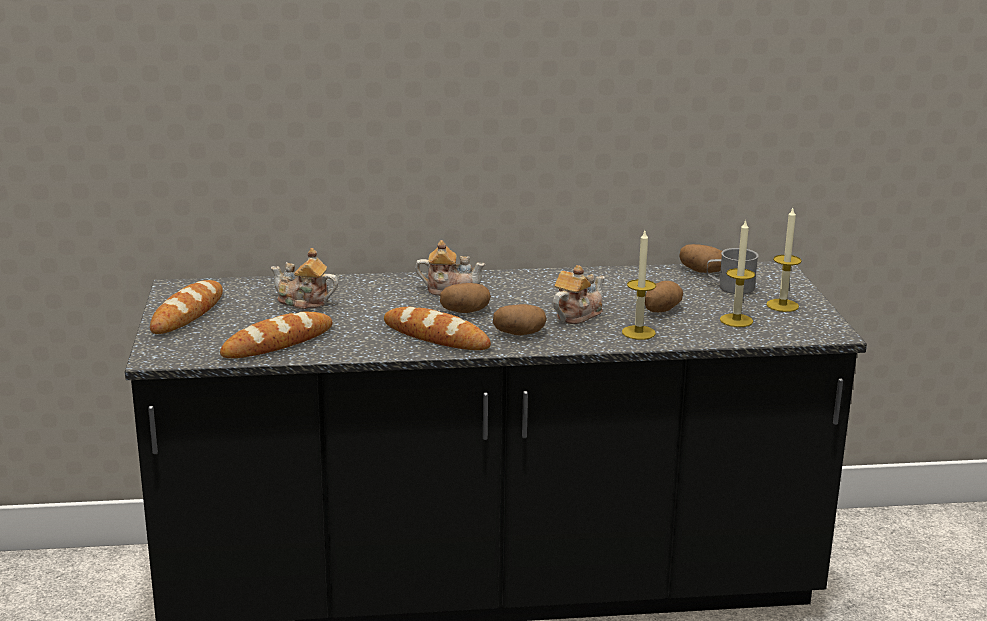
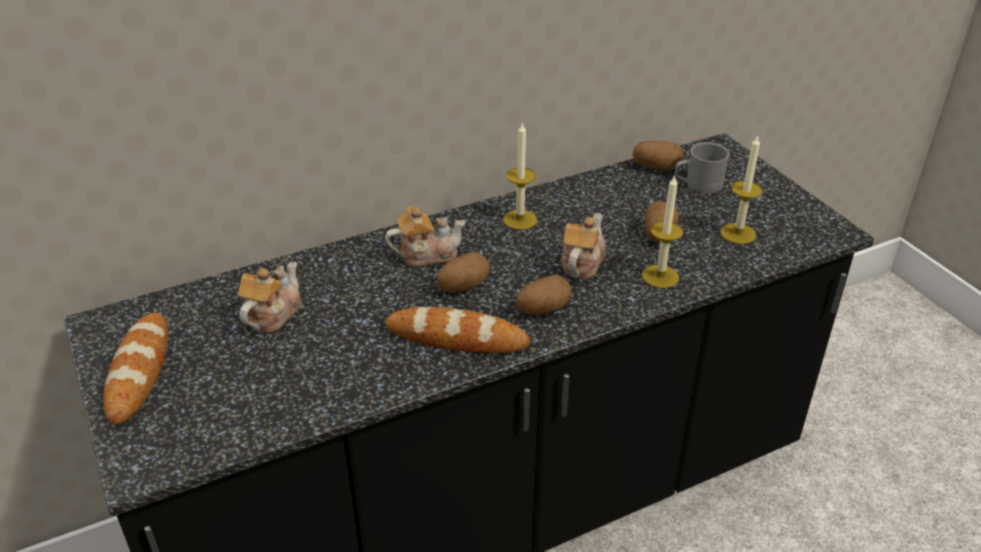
camera: 20 degrees left, 15 degrees up
bread [220,312,332,358] -> none
teapot [271,248,338,309] -> teapot turned 120 degrees clockwise [238,262,302,333]
candle [766,208,802,312] -> candle moved to [503,122,537,230]

